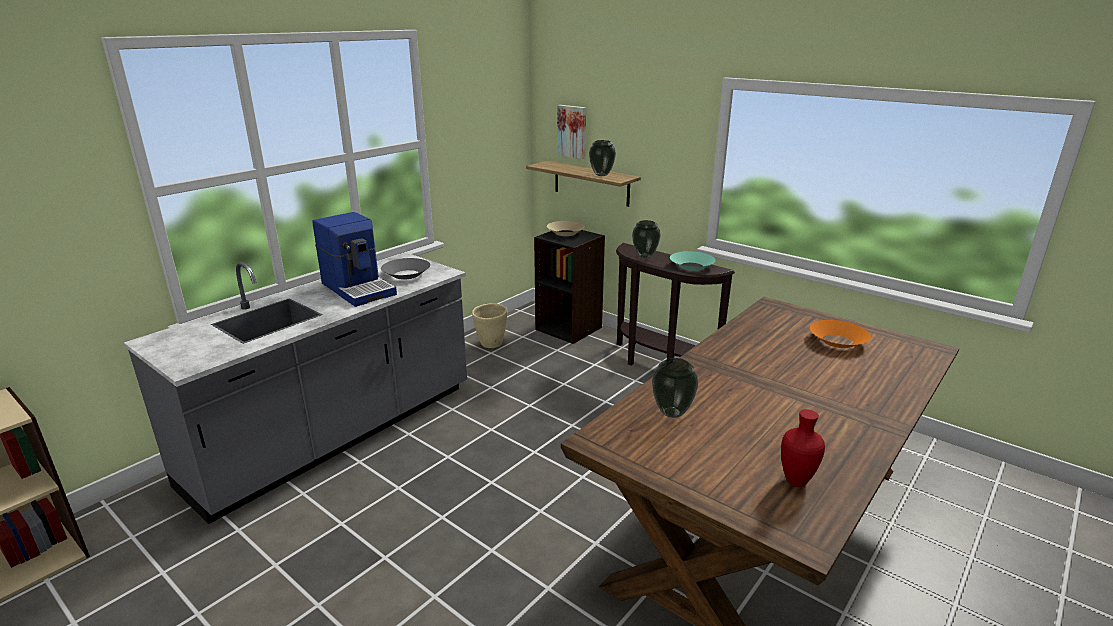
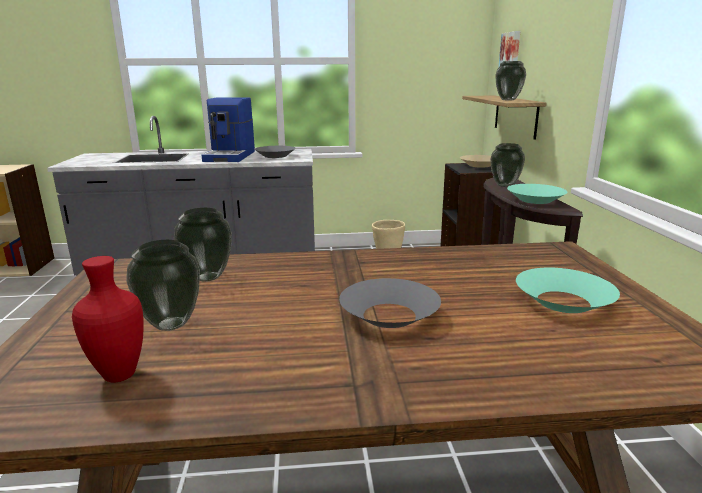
camera: 45 degrees right, 5 degrees down
orange bowl [810,320,871,348] -> turquoise bowl [516,267,620,313]
none -> vase [126,240,200,331]
none -> grey bowl [339,278,441,328]

